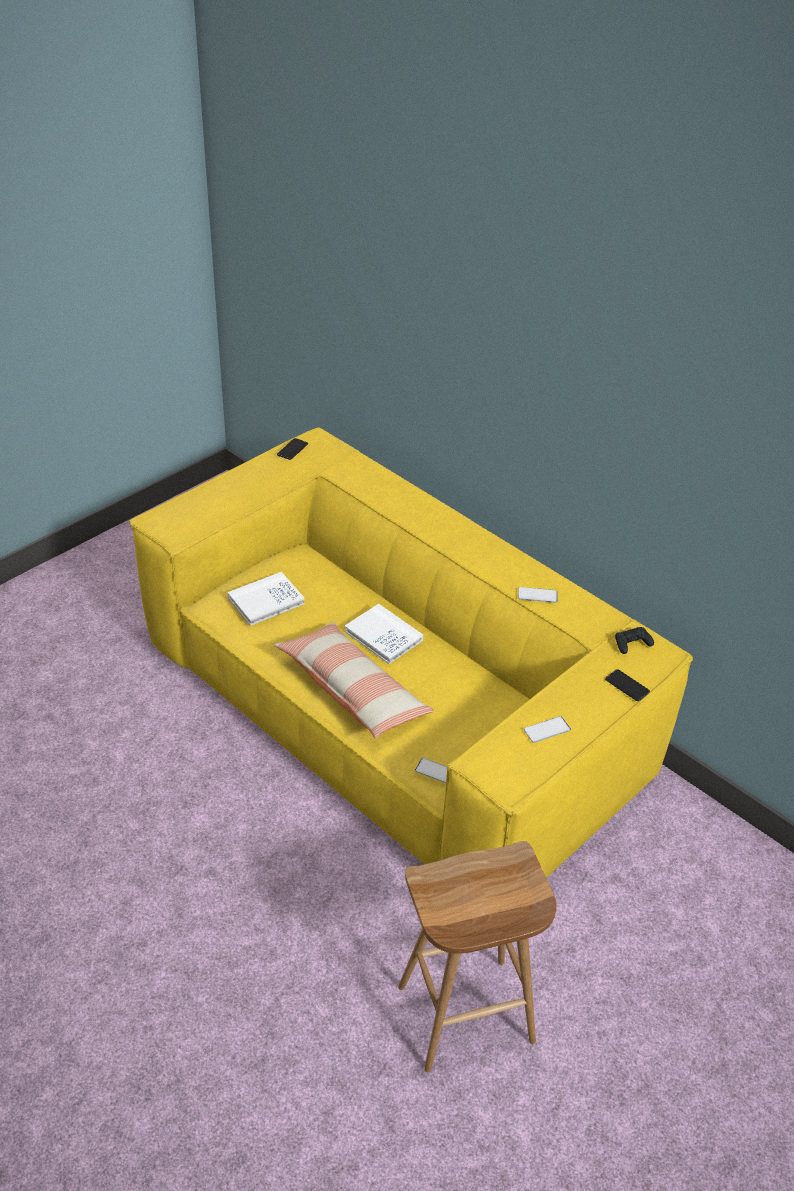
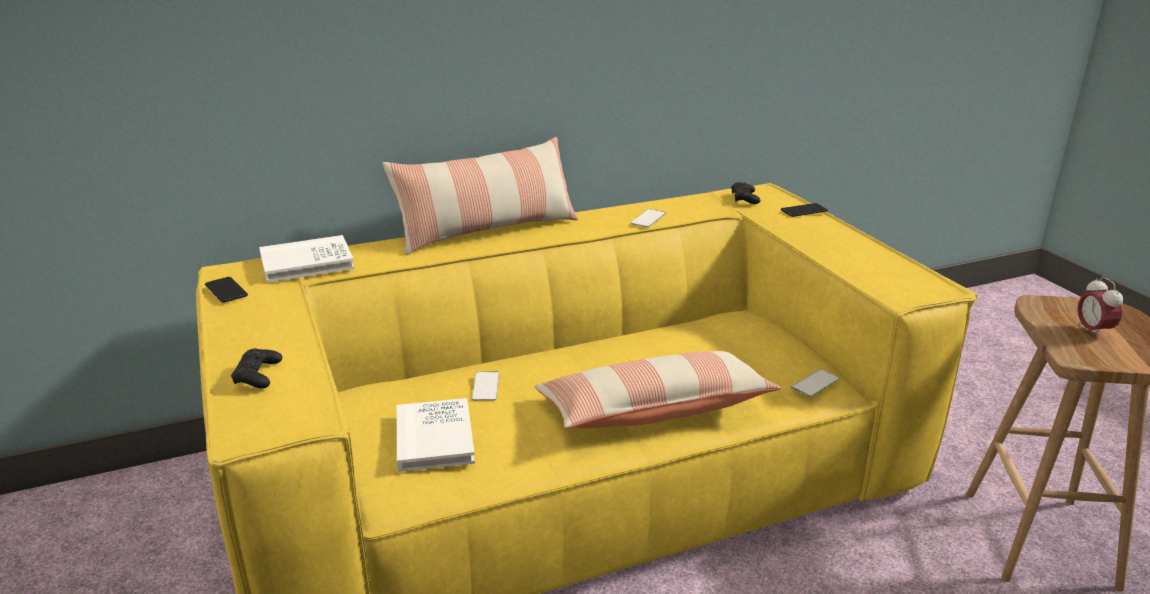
camera: 65 degrees left, 15 degrees down
white book [344,604,423,664] -> white book moved to [259,235,355,283]
phone [524,716,571,743] -> phone moved to [472,371,499,401]
none -> black game controller [231,348,282,388]
none -> pillow [382,137,578,255]
none -> alarm clock [1077,277,1123,339]

